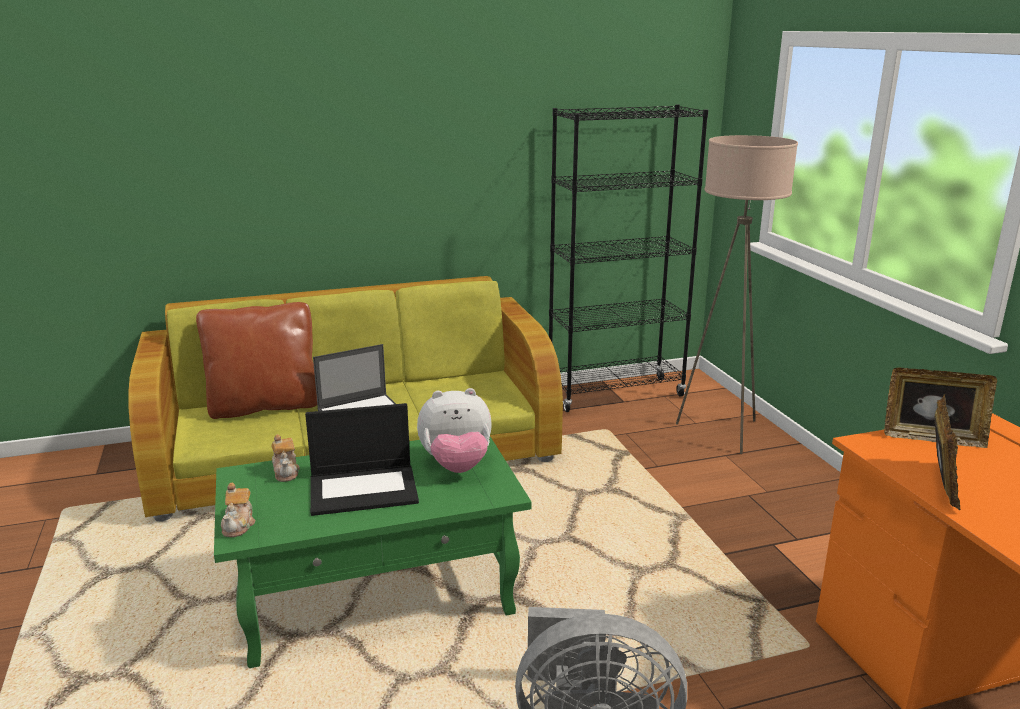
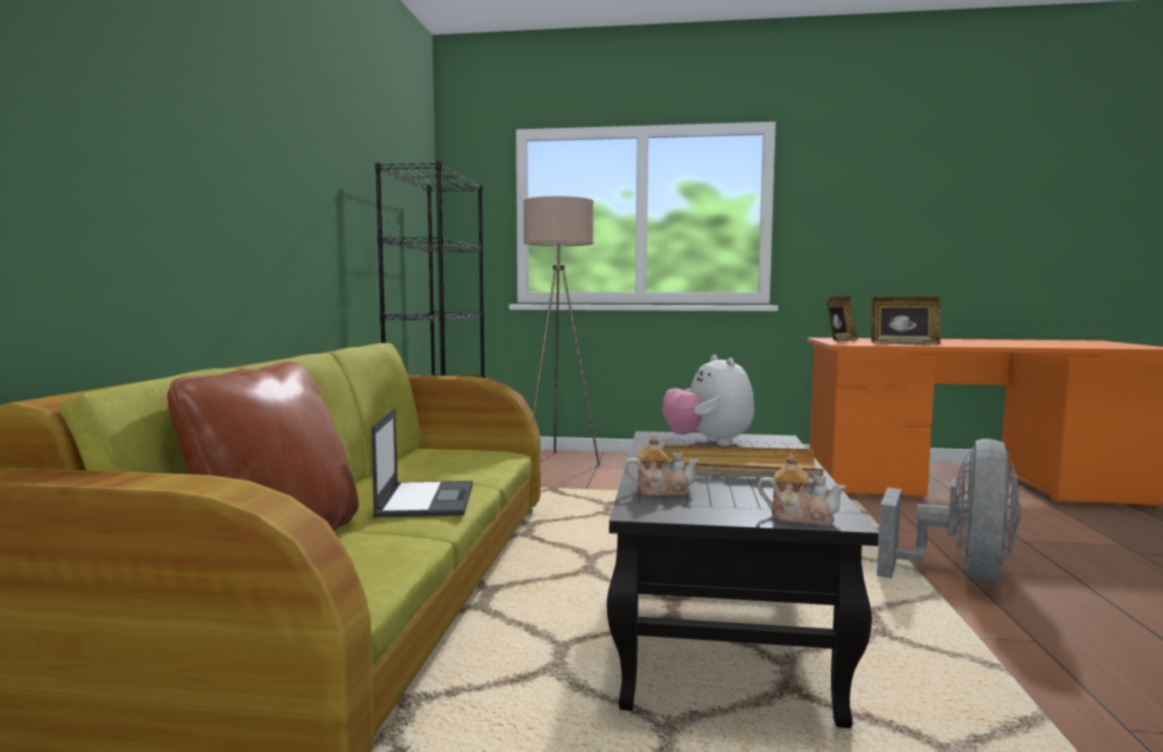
camera: 65 degrees left, 15 degrees down
green coffee table [214,437,532,668] -> black coffee table [607,431,879,728]
laptop [305,403,419,516] -> beige tray [662,445,823,479]
plush toy [417,388,492,473] -> plush toy turned 150 degrees clockwise [662,355,754,446]
picture frame [934,394,961,510] -> picture frame turned 150 degrees clockwise [871,296,941,345]

